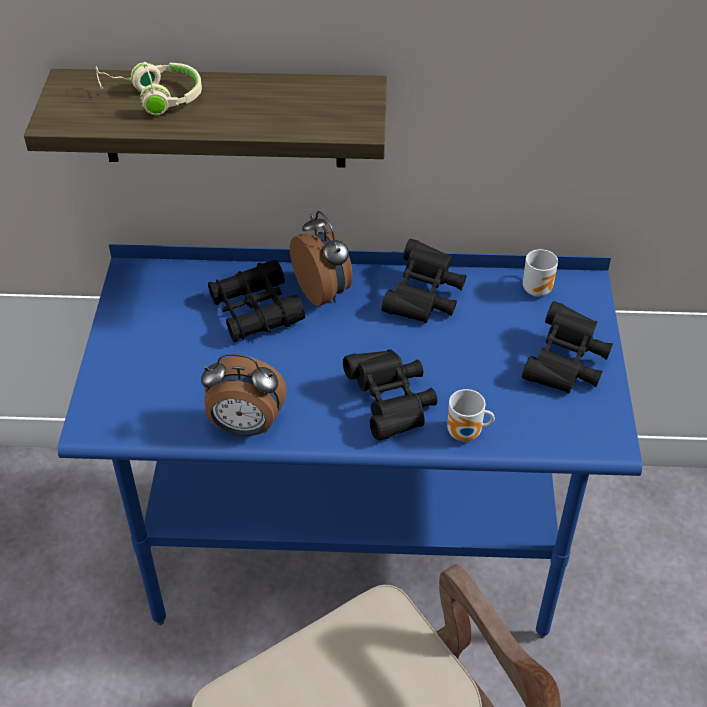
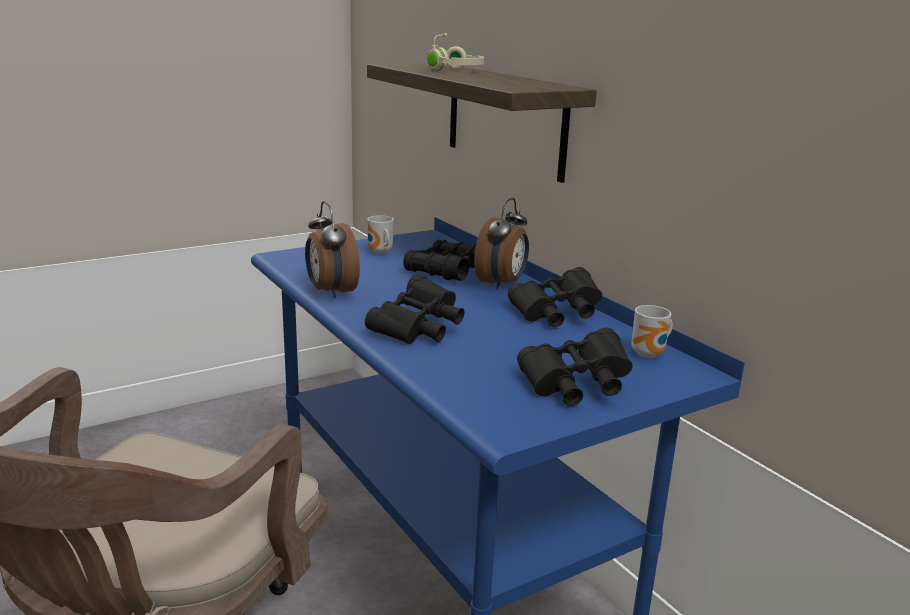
camera: 55 degrees right, 25 degrees down
mug [447,389,495,441] -> mug moved to [367,215,394,254]

